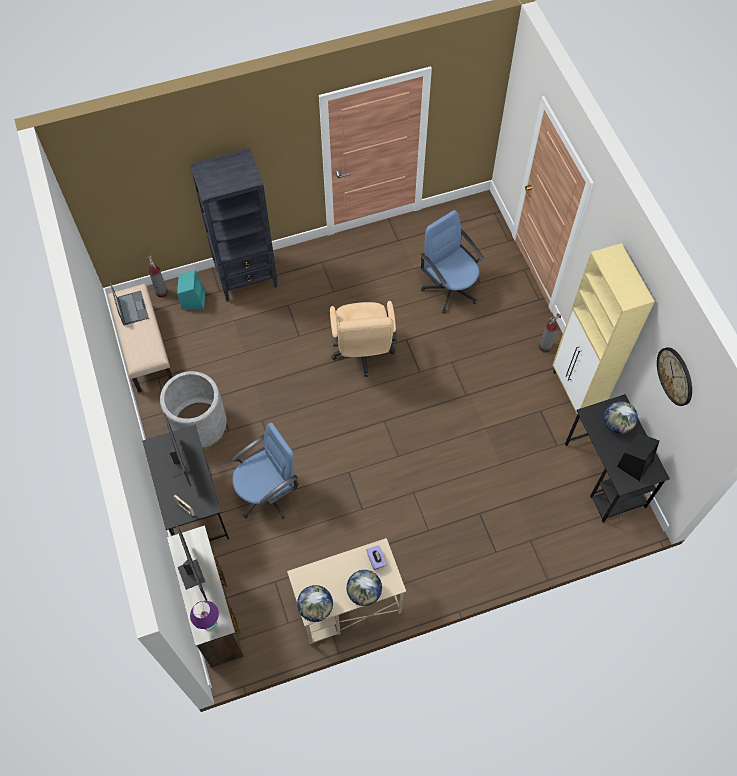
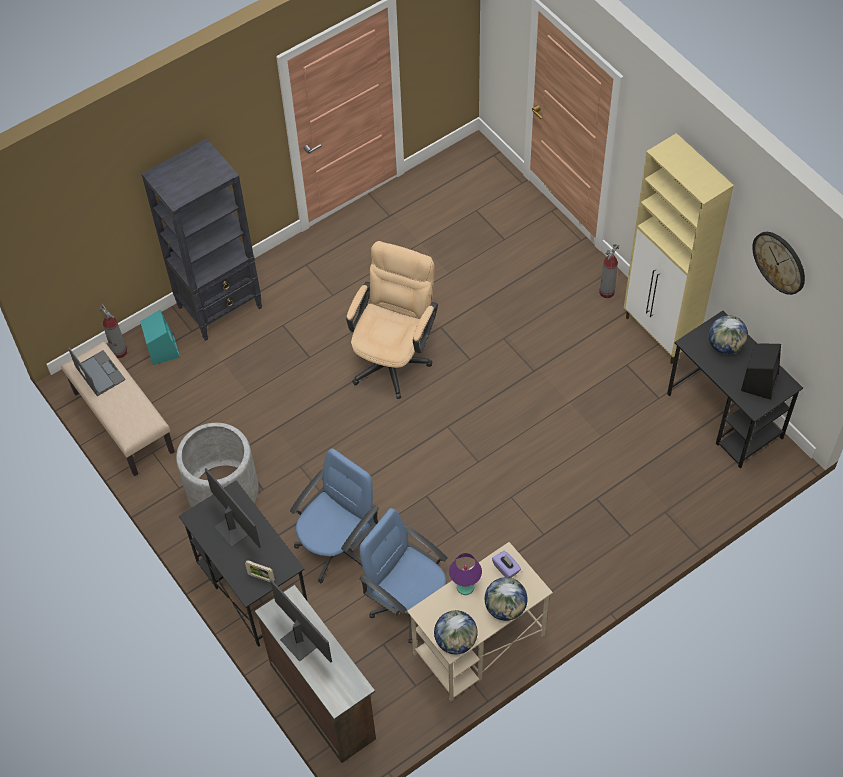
camera: 15 degrees left, 5 degrees down
purple table lamp [190,601,219,630] -> purple table lamp moved to [449,553,482,595]
beige office chair [330,301,397,377] -> beige office chair turned 135 degrees counterclockwise [346,241,438,399]
blue office chair [420,210,484,314] -> blue office chair moved to [359,508,447,644]

